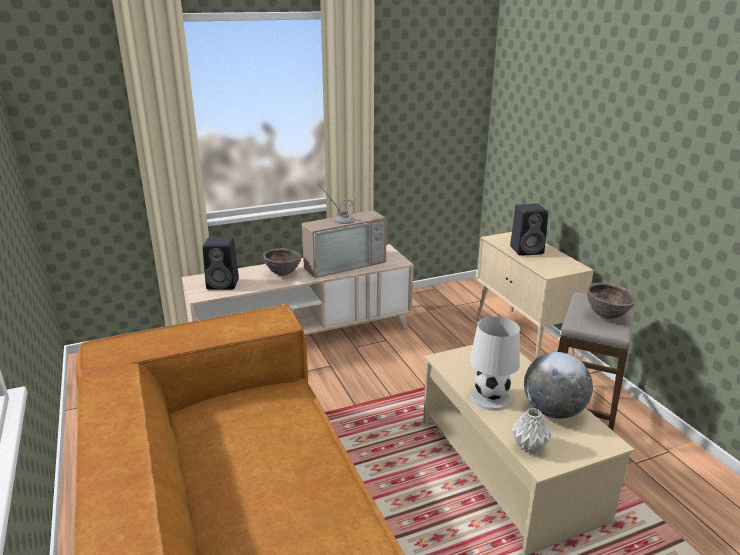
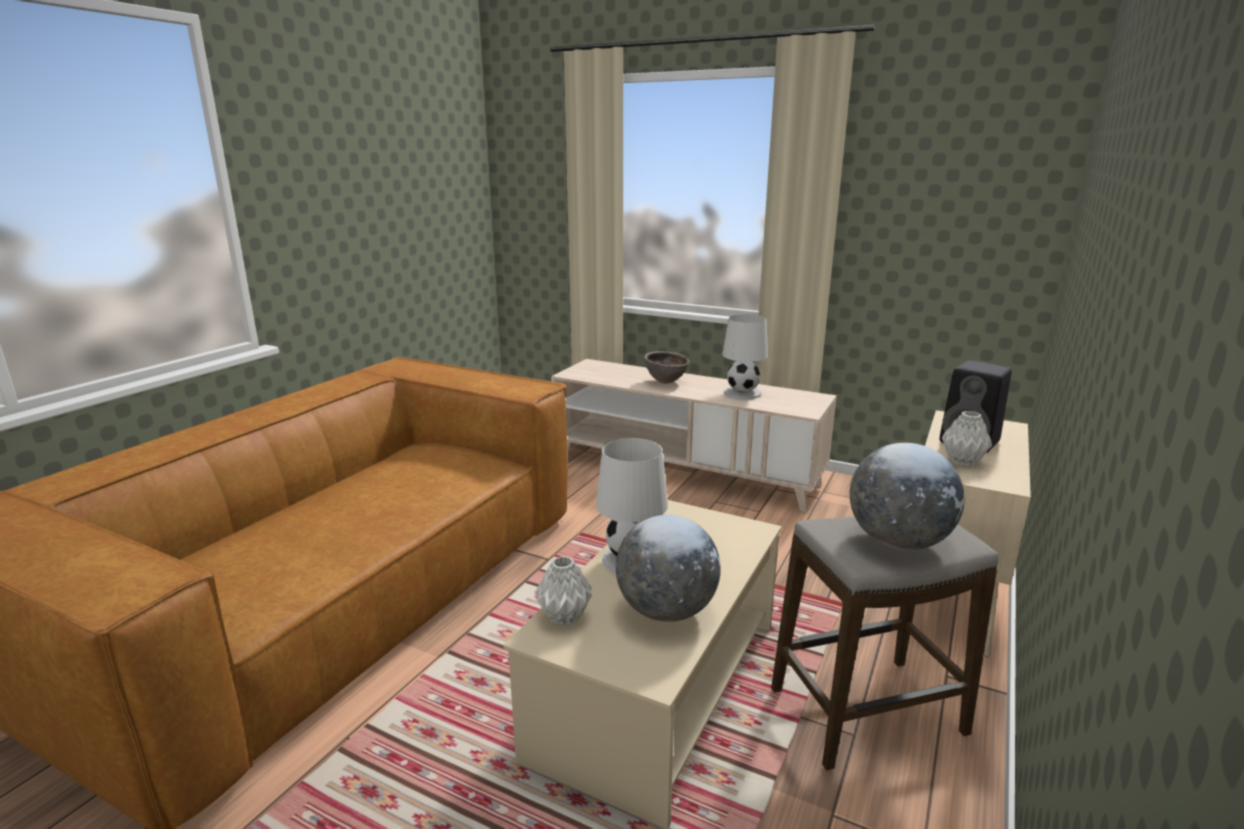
camera: 50 degrees right, 5 degrees down
black speaker [202,237,239,290] -> none
television [302,178,387,278] -> white table lamp [722,314,768,400]
brown bowl [587,283,636,319] -> globe [850,443,964,550]
none -> grey vase [942,411,992,466]

